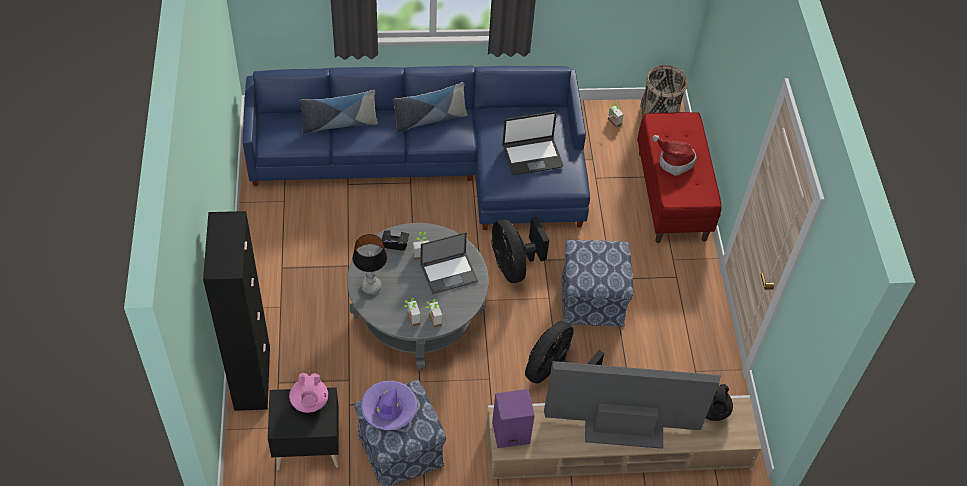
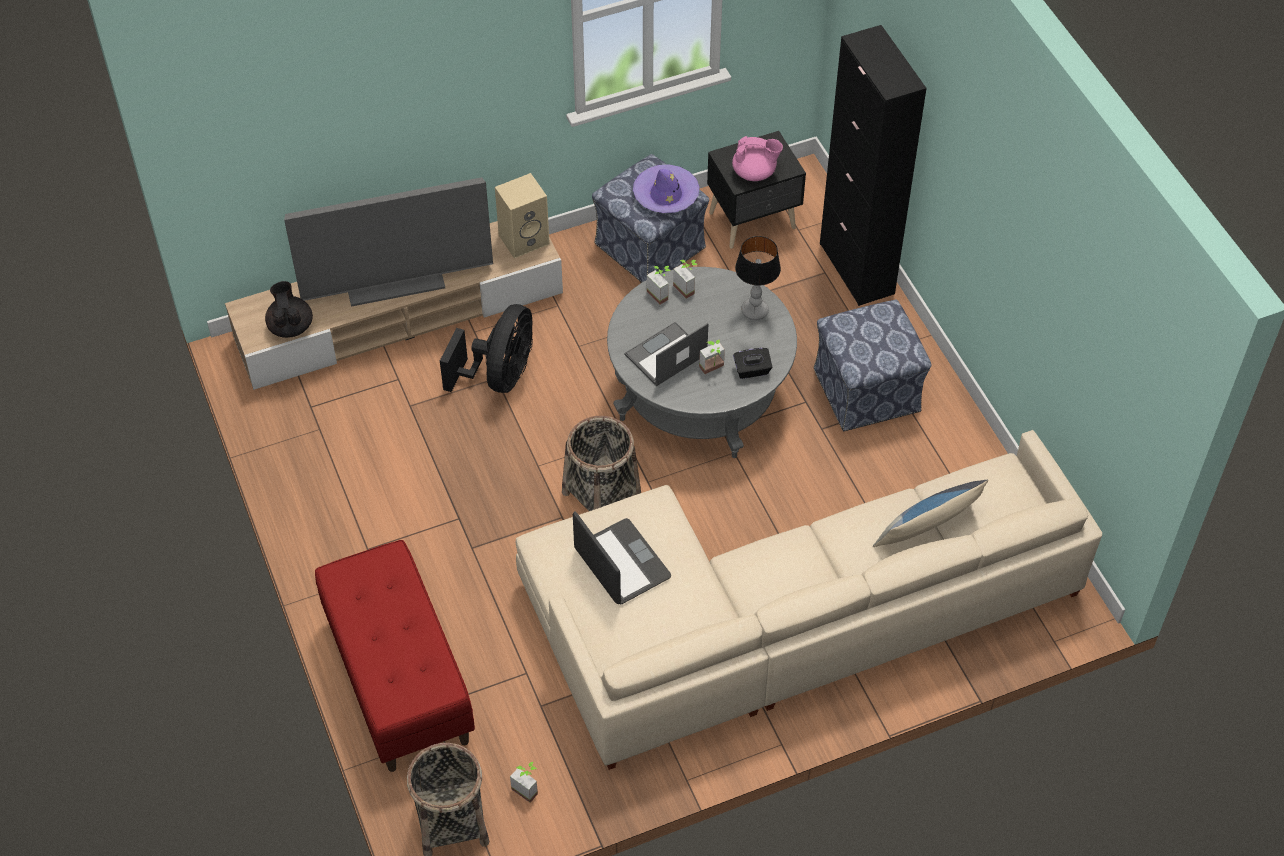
camera: 165 degrees right, 0 degrees up
blue sofa [243,65,590,230] -> beige sofa [516,430,1102,770]
pink teapot [289,373,328,413] -> pink teapot turned 120 degrees clockwise [732,136,783,181]
pillow [393,82,468,132] -> none
black fan [492,216,549,283] -> basket [562,416,641,511]
purple speaker [492,389,535,448] -> beige speaker [495,173,550,258]
laptop [502,111,563,175] -> laptop turned 90 degrees clockwise [573,511,671,604]
ottoman [562,240,633,327] -> ottoman moved to [813,300,931,431]
hat [652,135,697,176] -> none

